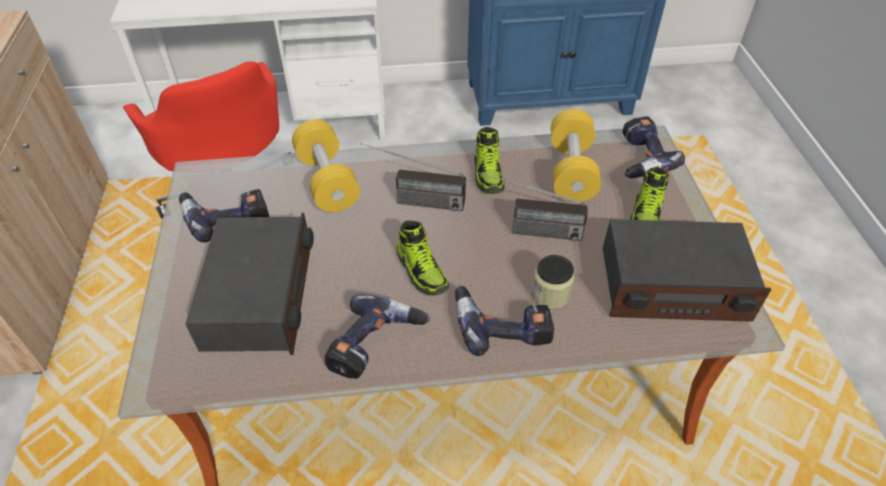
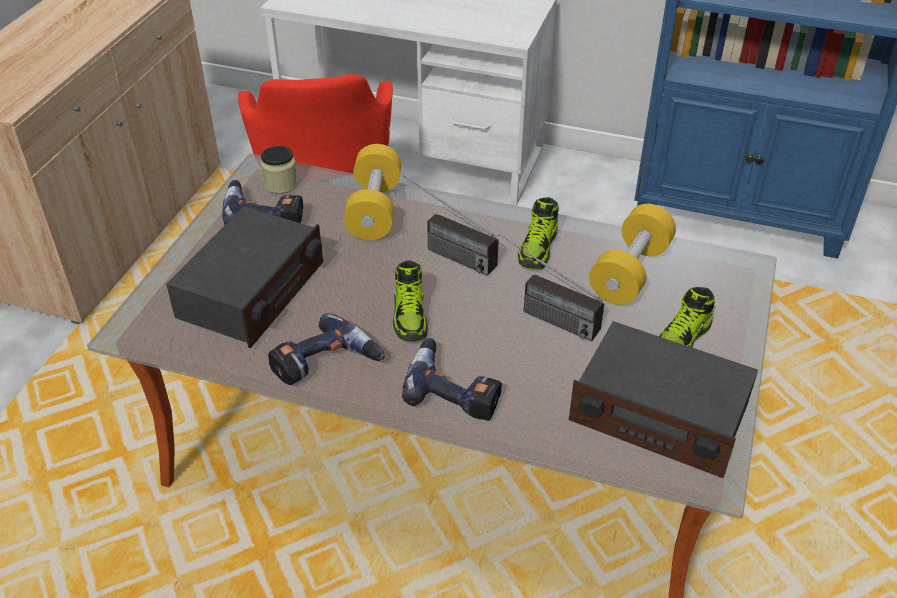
camera: 25 degrees right, 5 degrees down
jar [531,255,575,309] -> jar moved to [261,146,298,194]
power drill [623,117,685,178] -> none

